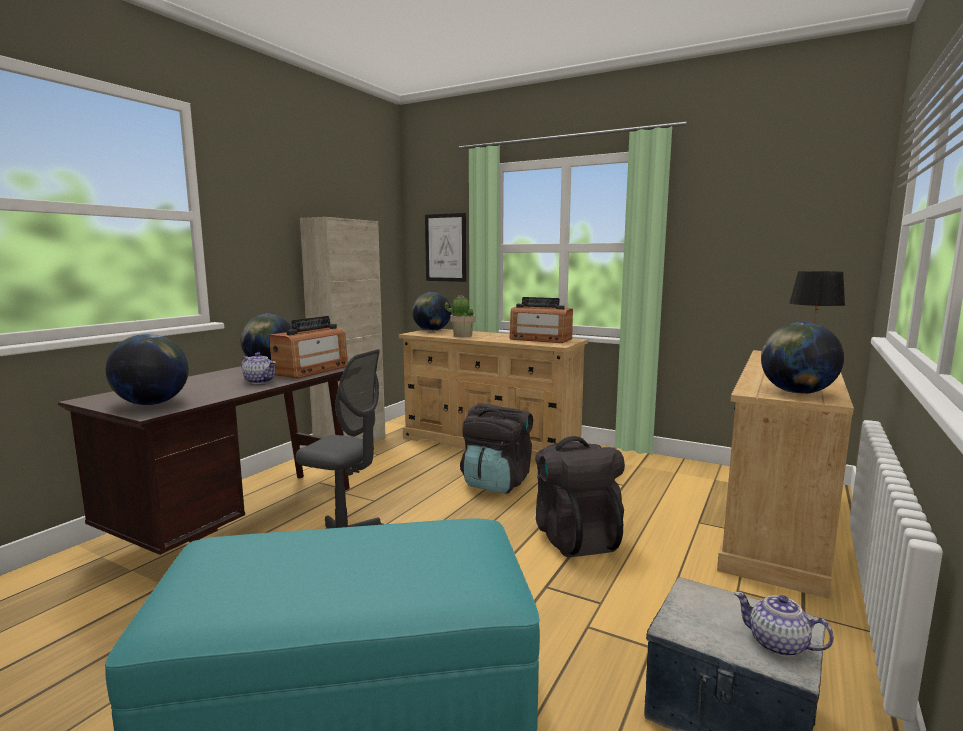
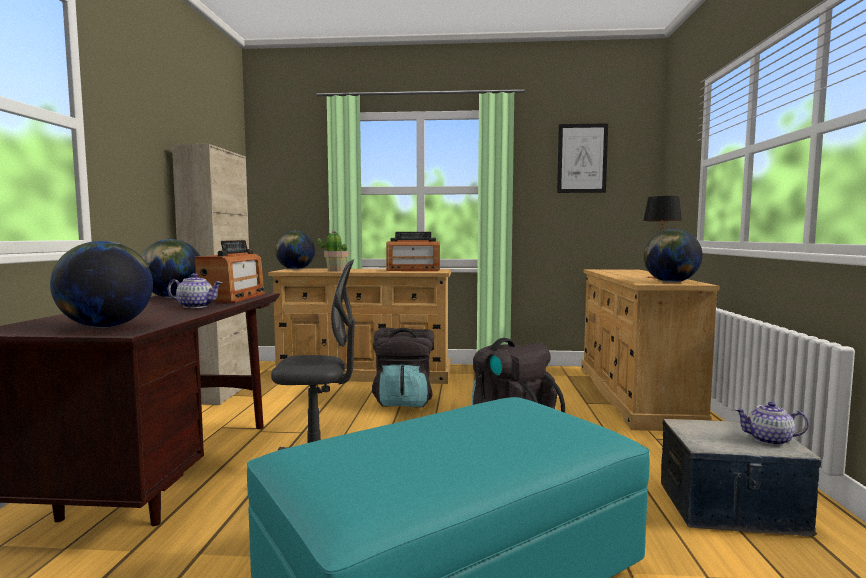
camera: 25 degrees left, 5 degrees down
picture [425,213,466,282] -> picture moved to [557,123,608,193]

